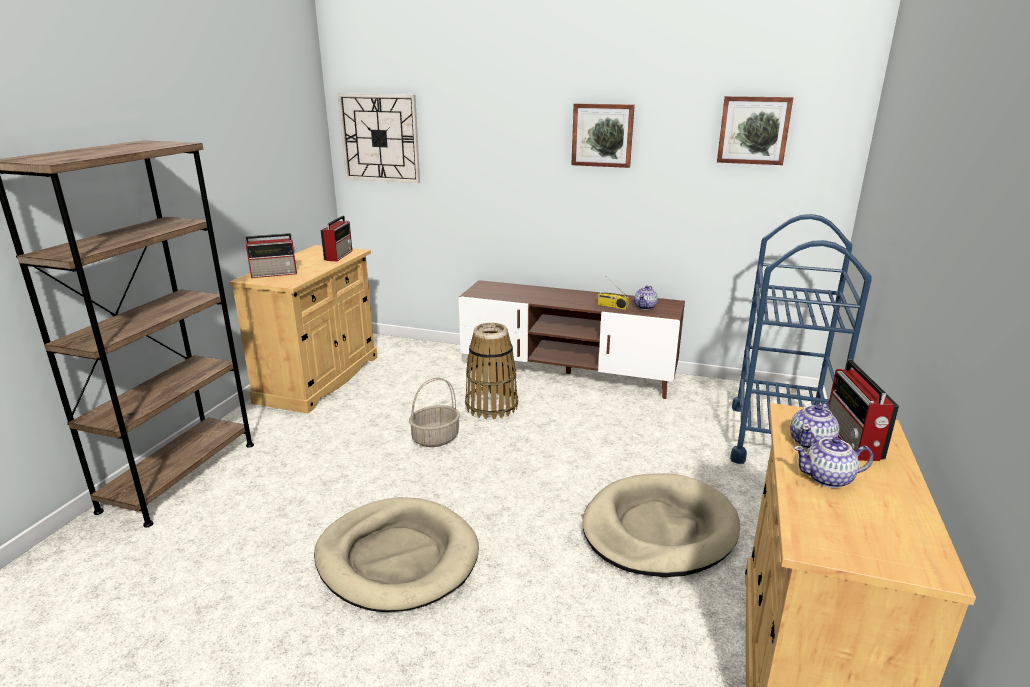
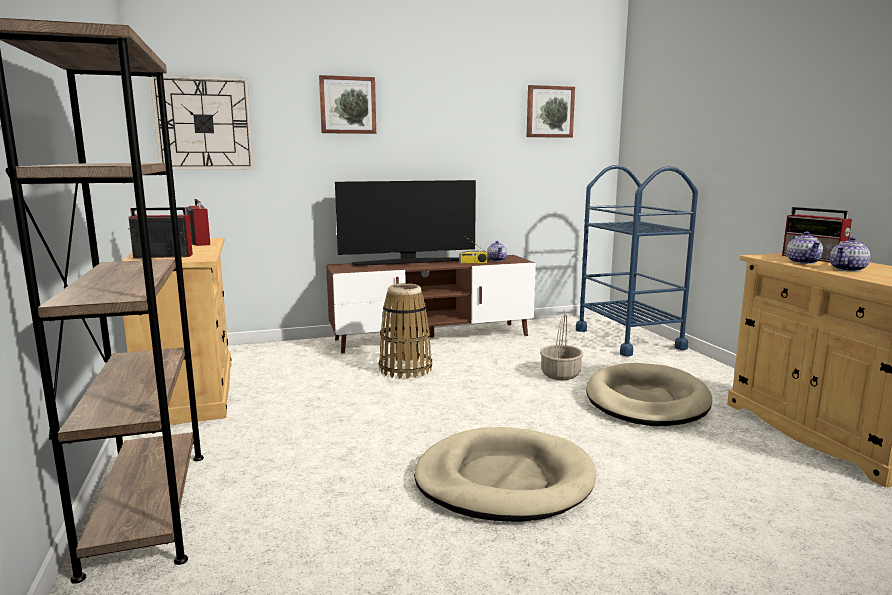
camera: 35 degrees left, 10 degrees down
radio [245,233,297,278] -> radio turned 135 degrees counterclockwise [128,207,193,258]
basket [409,378,460,447] -> basket moved to [540,313,583,380]
picture [571,103,635,168] -> picture moved to [319,75,376,134]
none -> television [335,180,476,266]

